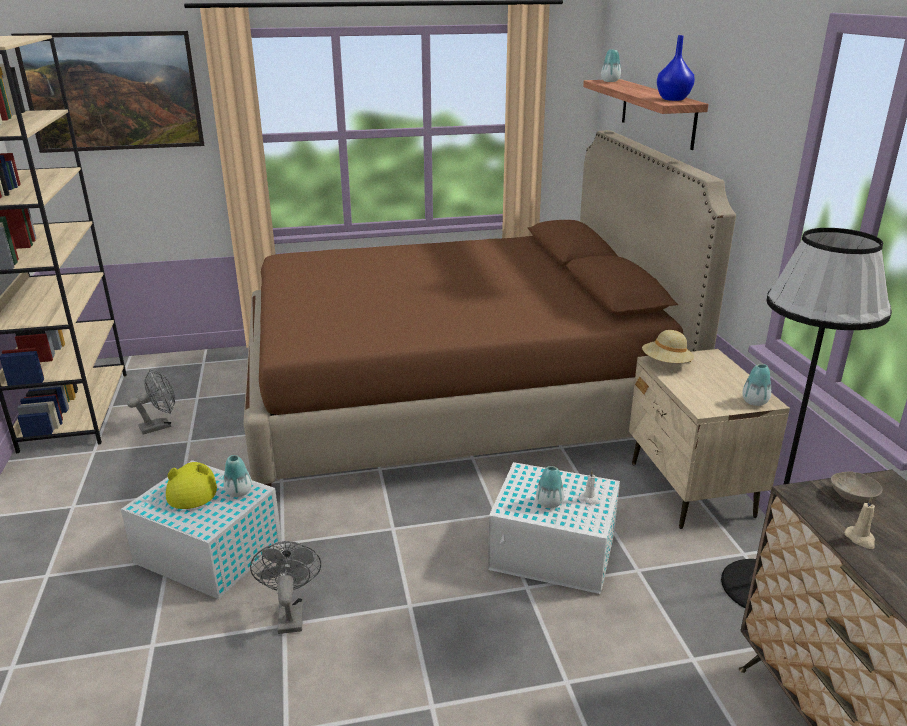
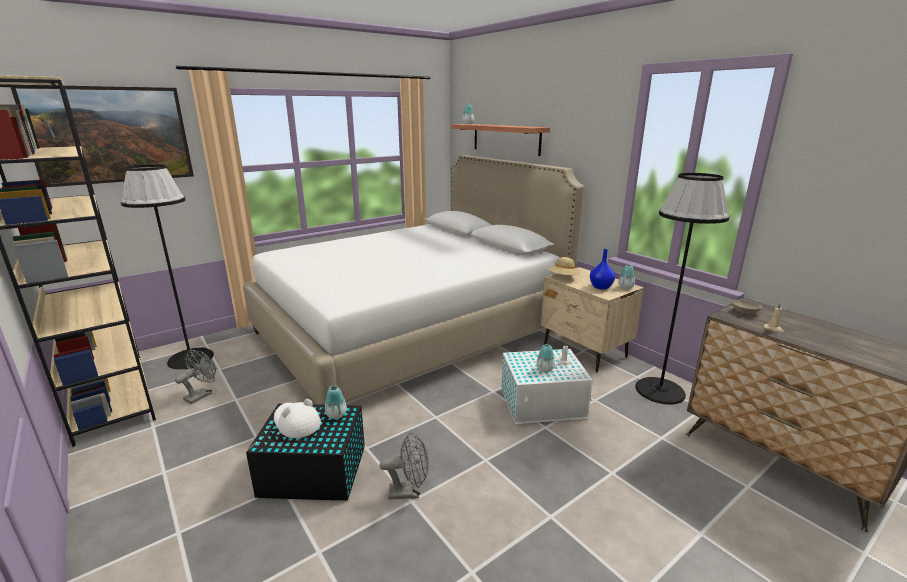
camera: 25 degrees left, 5 degrees down
white storage box [121,460,282,599] -> black storage box [246,404,365,500]
yellow hat [166,462,217,509] -> white hat [274,399,321,438]
brown bed [243,130,736,487] -> white bed [243,155,585,405]
grey fan [250,541,321,634] -> grey fan turned 120 degrees clockwise [380,432,429,500]
blue vase [657,35,695,101] -> blue vase moved to [590,249,615,289]
none -> black floor lamp [121,164,214,370]

